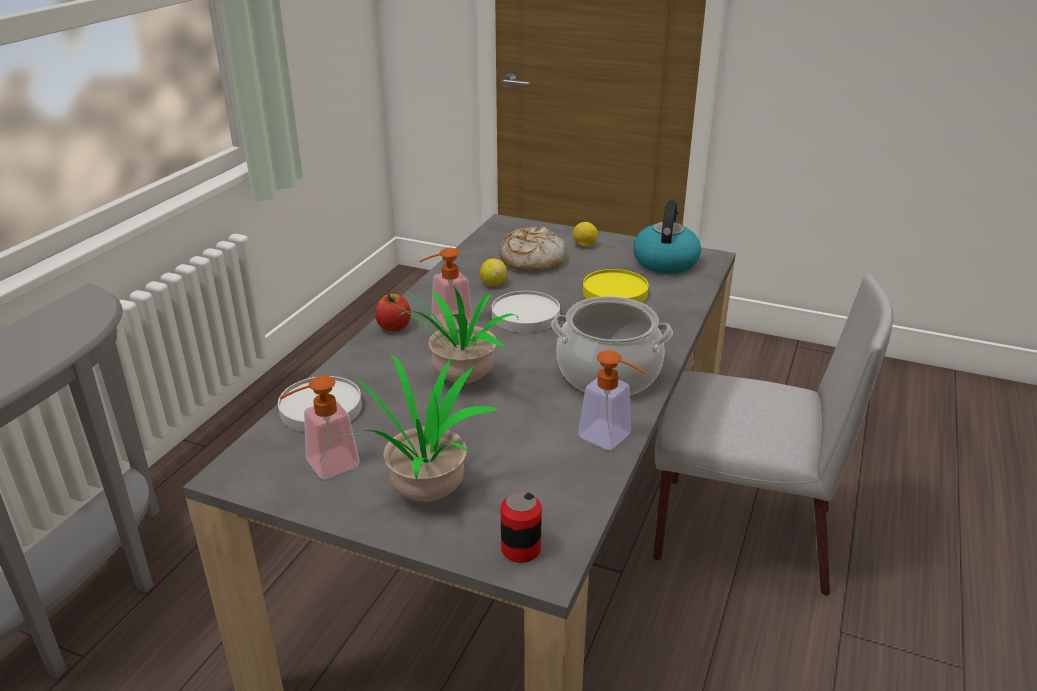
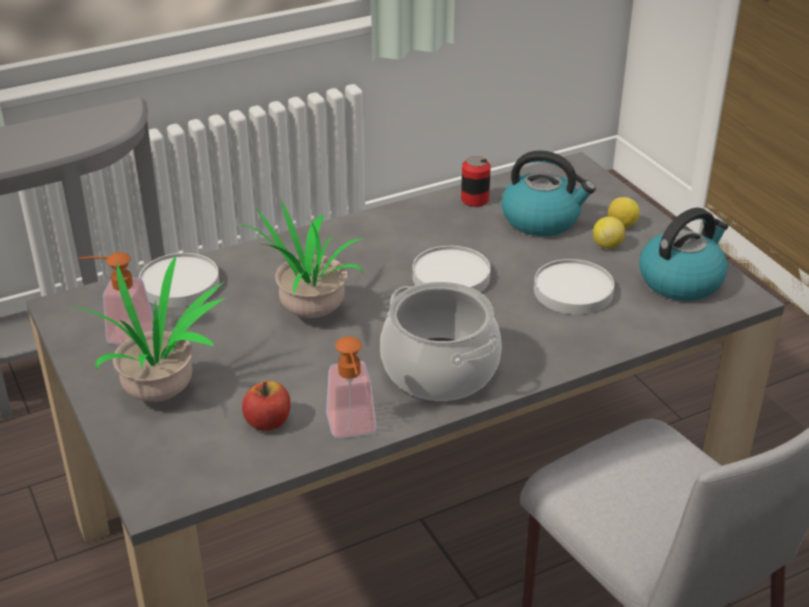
camera: 40 degrees right, 5 degrees up
apple [375,294,411,332] -> apple moved to [242,381,291,431]
soap dispenser [419,248,473,328] -> none
lemon [480,258,507,286] -> lemon moved to [593,216,625,249]
bread [499,227,565,270] -> kettle [501,150,596,236]
can [501,491,542,563] -> can moved to [461,156,491,207]
yellow plate [583,269,649,303] -> white plate [534,259,614,315]

